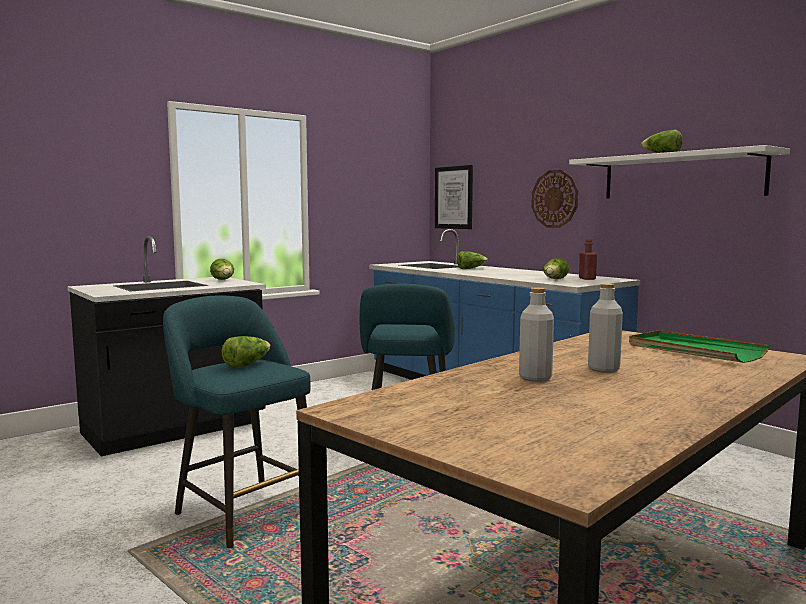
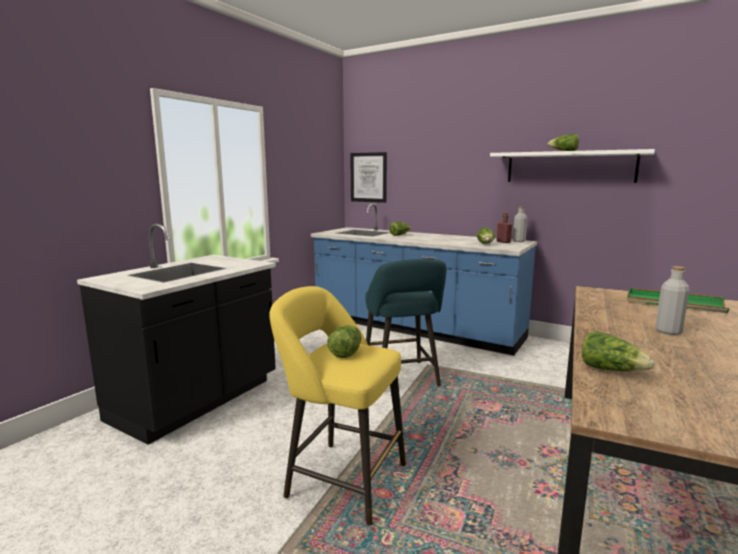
camera: 20 degrees left, 5 degrees up
turquoise stool [163,296,311,548] -> yellow stool [270,286,406,526]
lettuce [210,259,234,280] -> lettuce moved to [582,331,655,371]
grey bottle [519,288,554,382] -> grey bottle moved to [513,206,527,242]
wall clock [531,170,578,228] -> none

